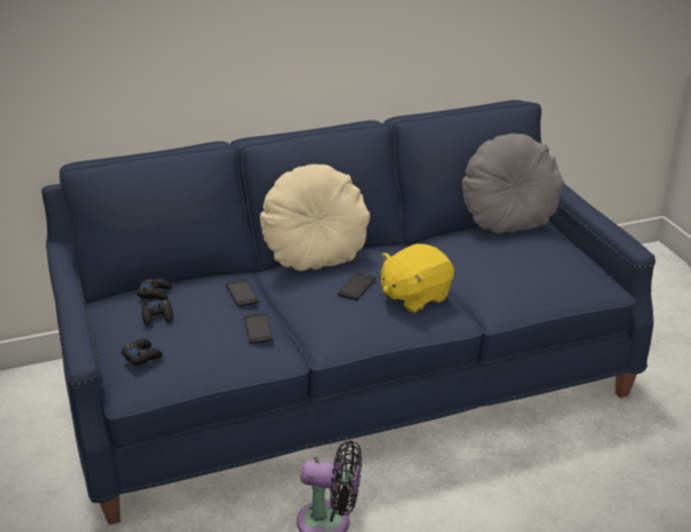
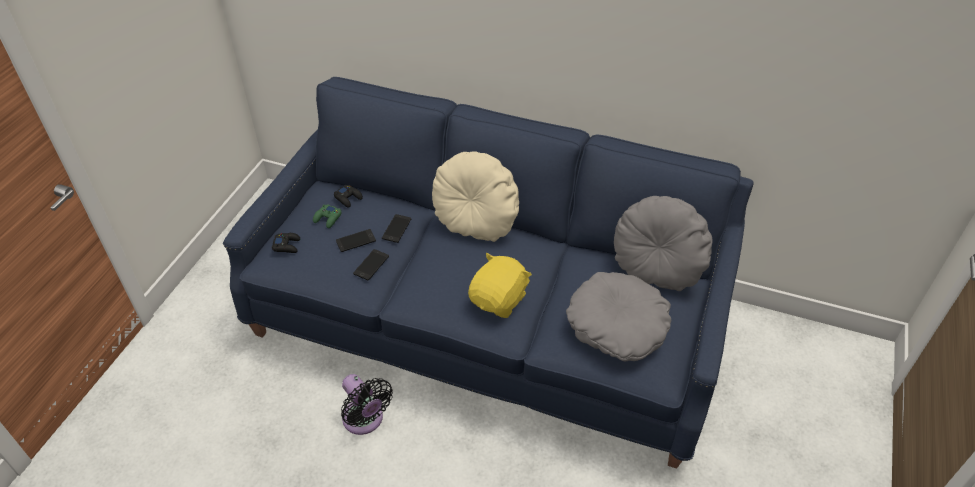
camera: 40 degrees right, 15 degrees up
black game controller [142,300,173,325] -> green game controller [313,204,342,228]
phone [338,273,376,300] -> phone moved to [336,229,376,252]
yellow plush toy [381,244,454,313] -> yellow plush toy turned 120 degrees clockwise [468,253,532,318]
none -> grey pillow [566,272,671,361]

